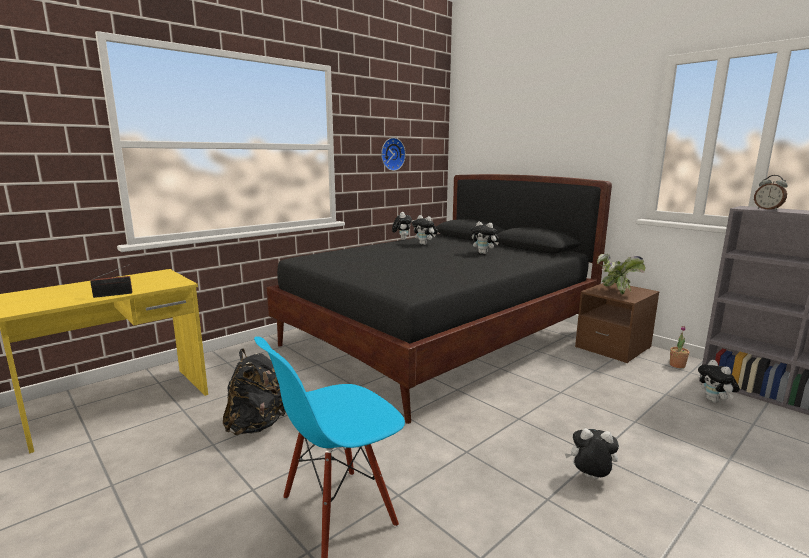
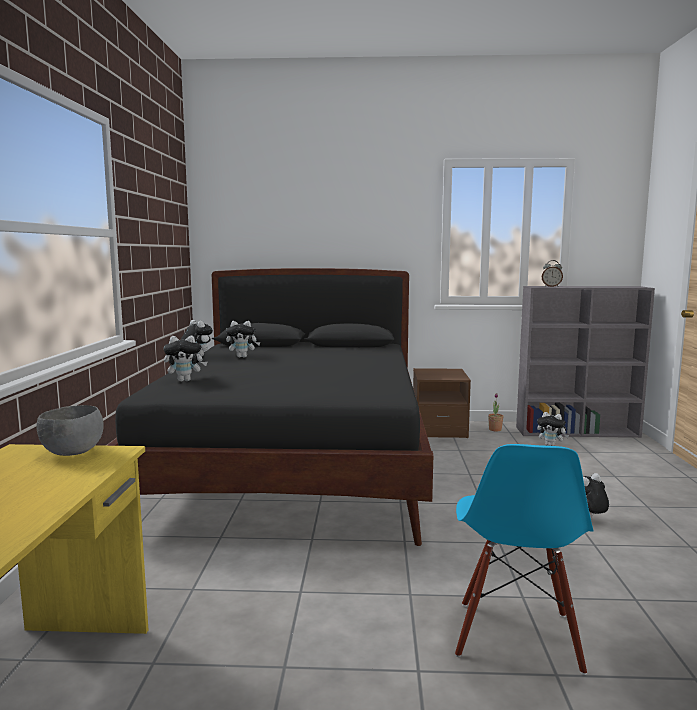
camera: 45 degrees left, 5 degrees down
radio [90,263,133,298] -> none
black backpack [223,349,286,435] -> none
wall clock [381,138,406,171] -> none
plush toy [471,221,499,254] -> plush toy moved to [163,336,207,381]
potted plant [597,254,646,294] -> none
none -> grey bowl [36,405,104,456]

